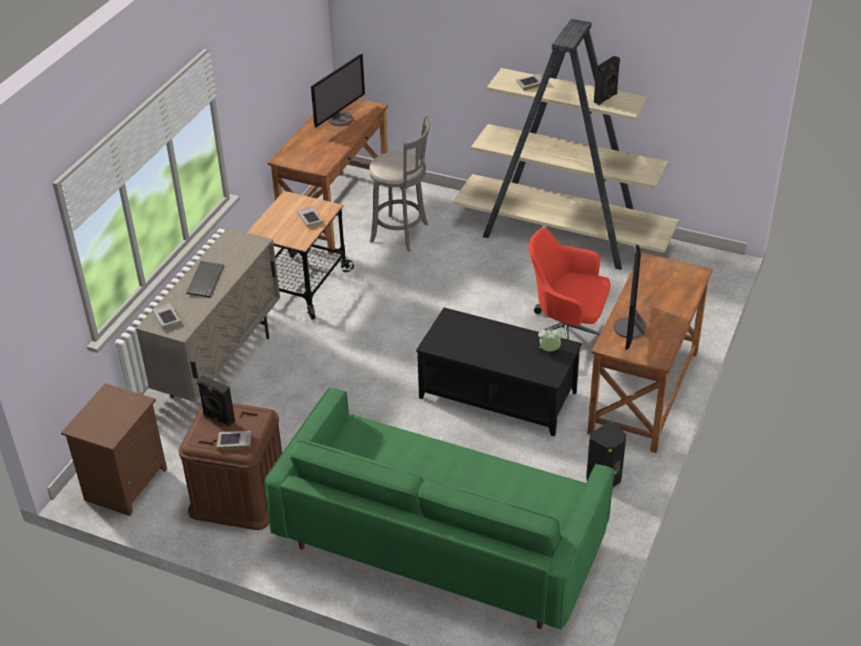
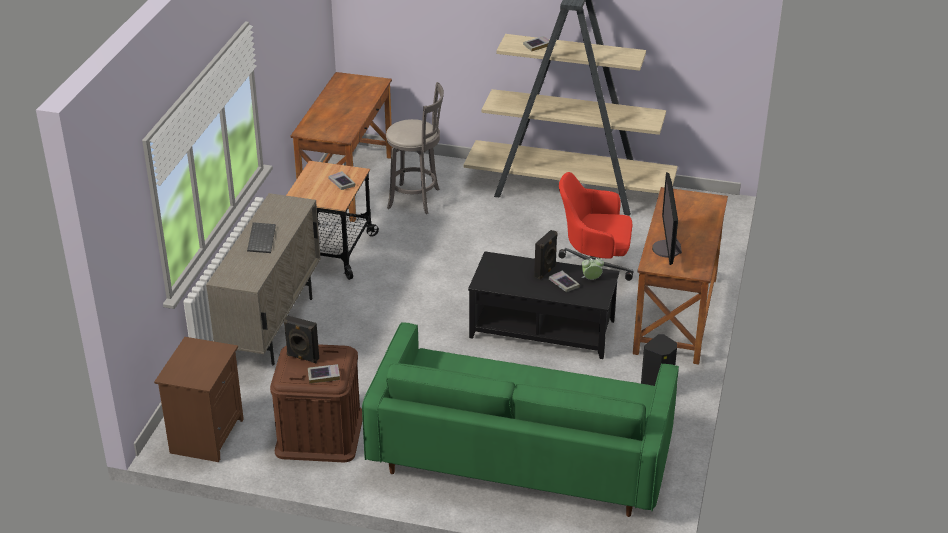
camera: 10 degrees left, 5 degrees down
book [152,303,181,329] -> book moved to [549,271,580,292]
monitor [311,54,365,128] -> none
black speaker [594,56,620,105] -> black speaker moved to [534,230,558,280]

